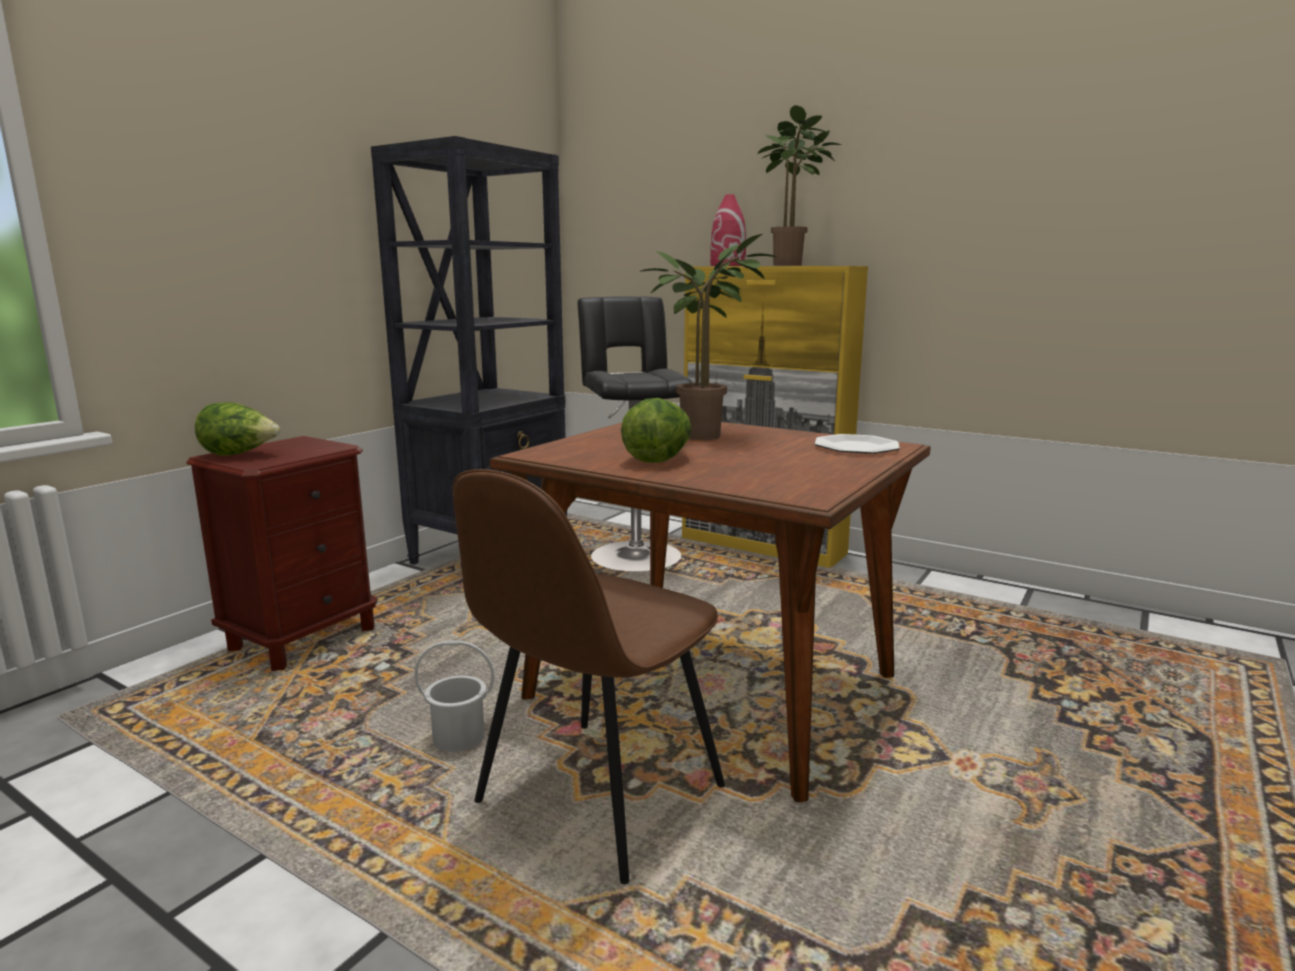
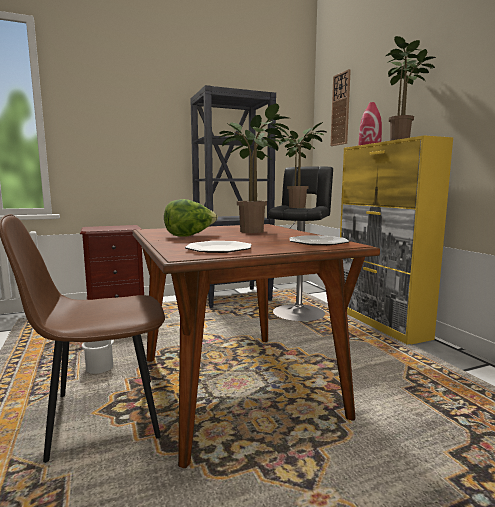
camera: 35 degrees right, 5 degrees down
lettuce [195,402,280,456] -> none
none -> plate [185,241,252,253]
none -> potted plant [274,122,328,208]
none -> wall clock [331,69,351,146]

